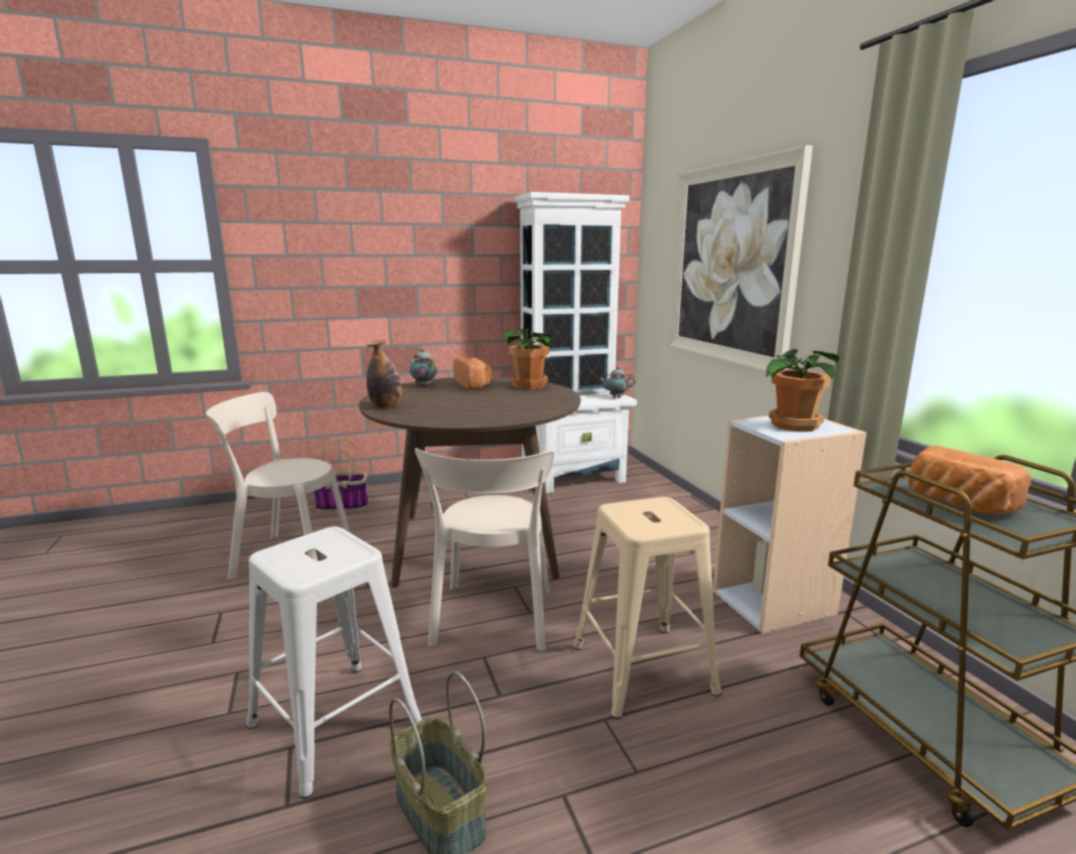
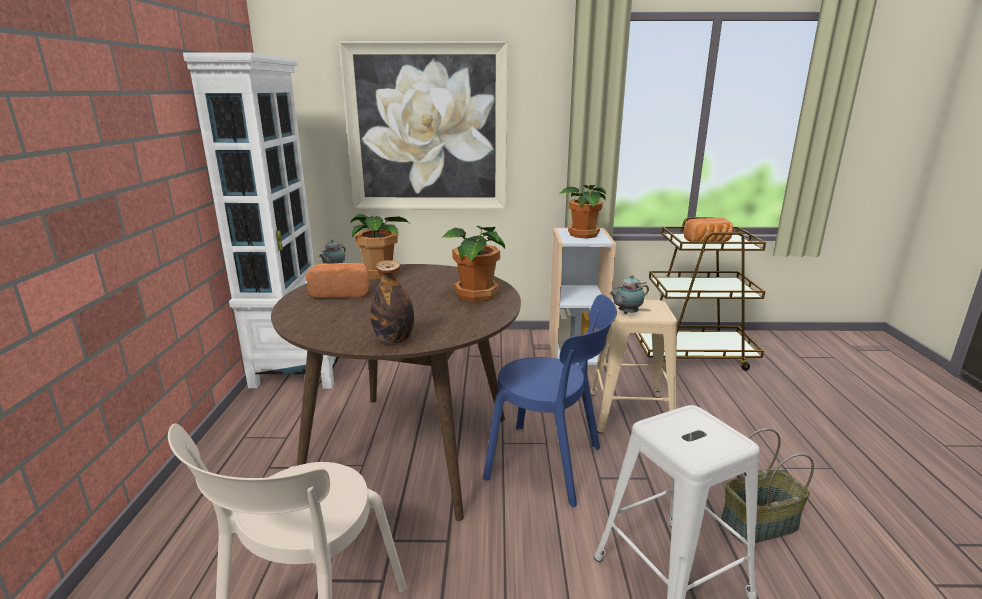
camera: 70 degrees left, 5 degrees up
basket [314,438,368,512] -> none
teapot [409,348,437,387] -> teapot moved to [609,275,649,314]
beige chair [415,448,554,651] -> blue chair [483,294,617,507]
none -> potted plant [442,225,505,302]

